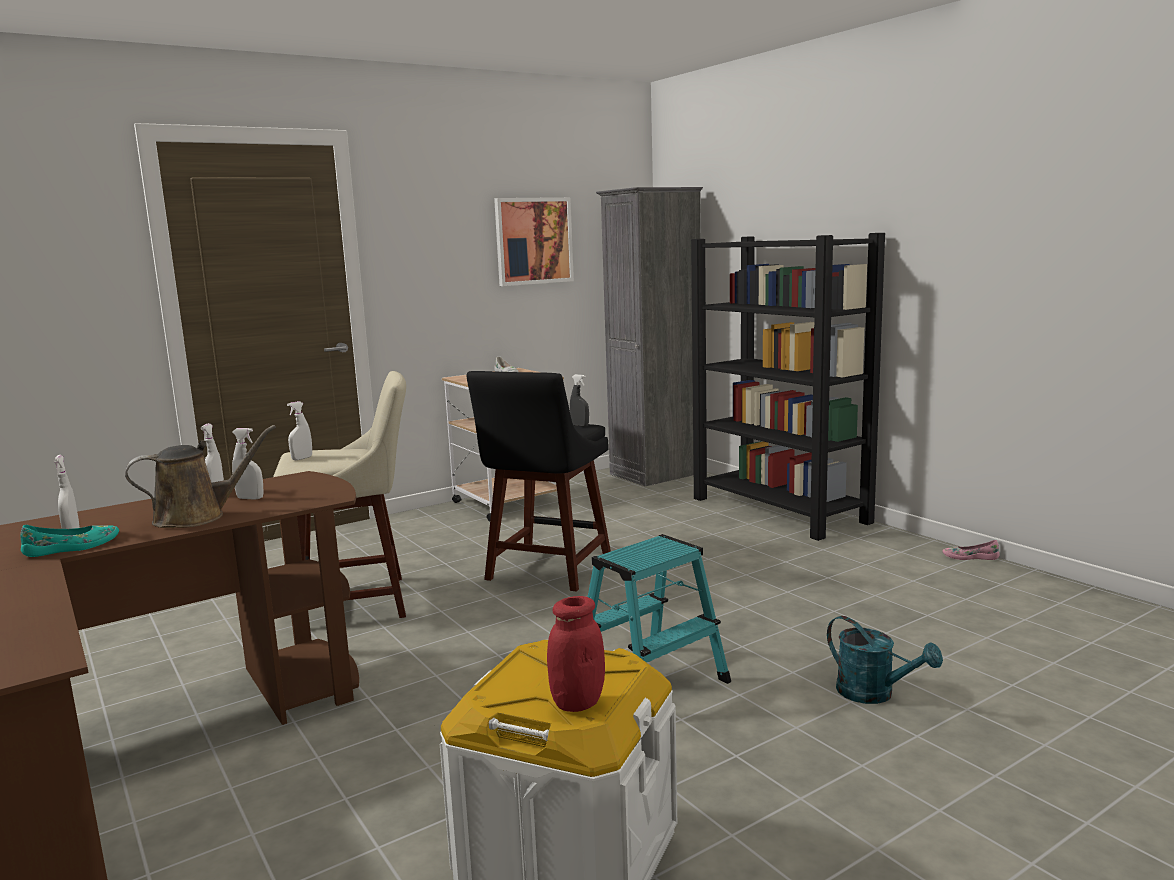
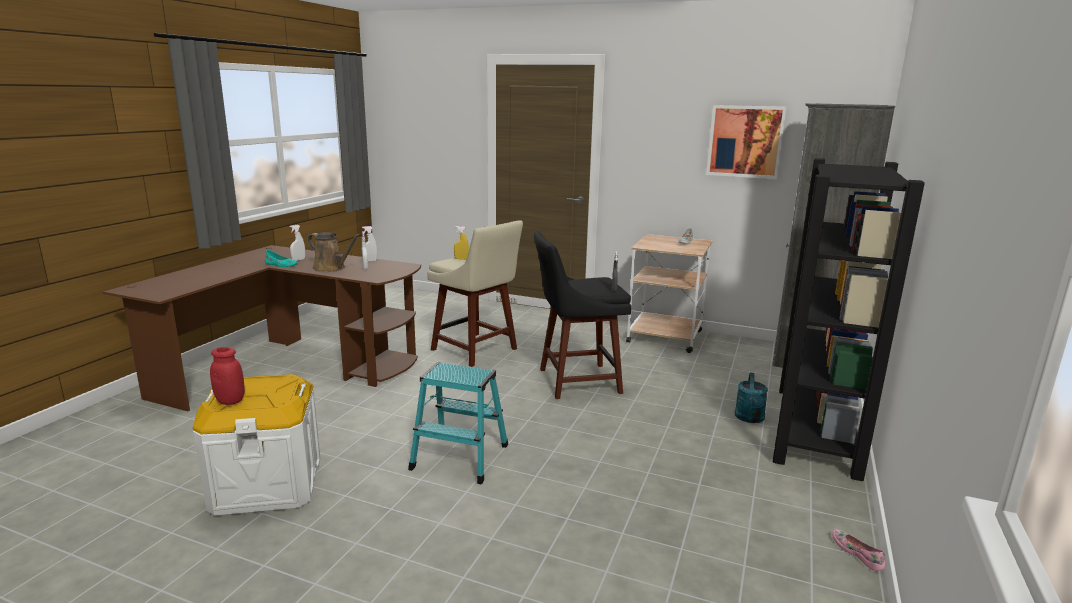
camera: 55 degrees right, 5 degrees up
white spray bottle [287,401,312,460] -> yellow spray bottle [454,226,469,259]
turquoise watering can [827,616,943,704] -> turquoise watering can moved to [735,373,768,423]

